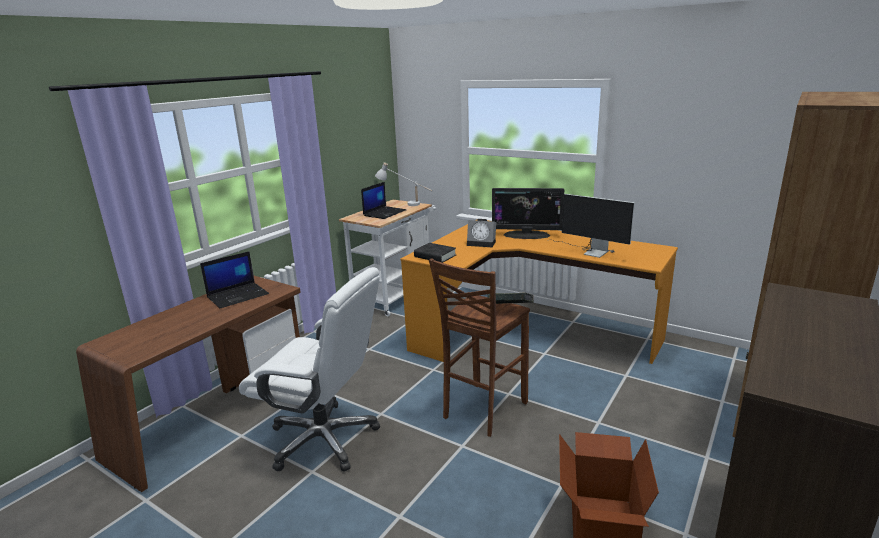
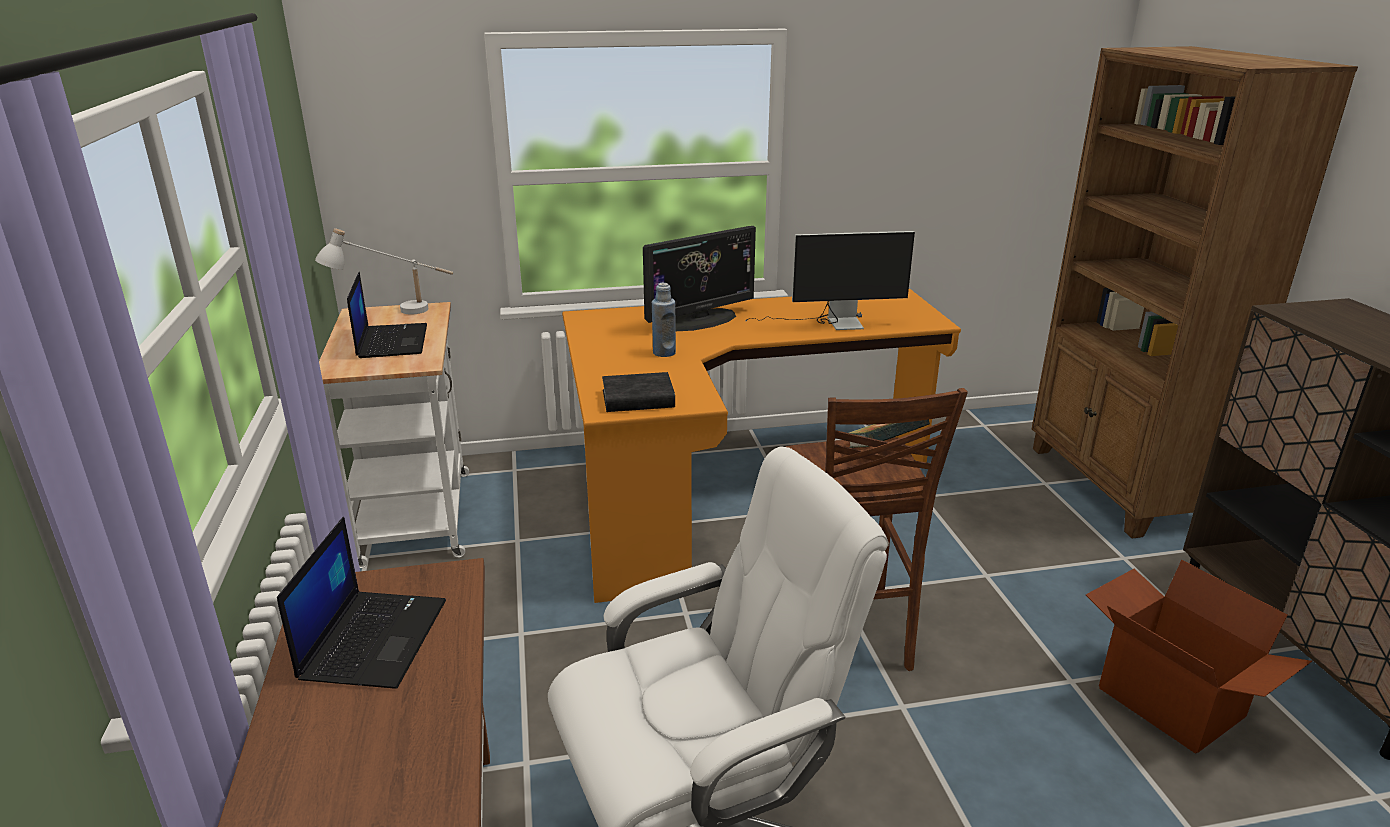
camera: 45 degrees left, 5 degrees up
alarm clock [467,219,496,247] -> blue bottle [652,283,676,357]

